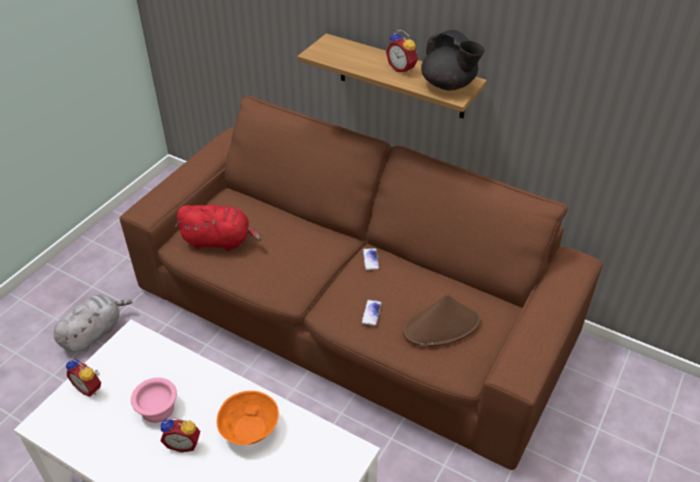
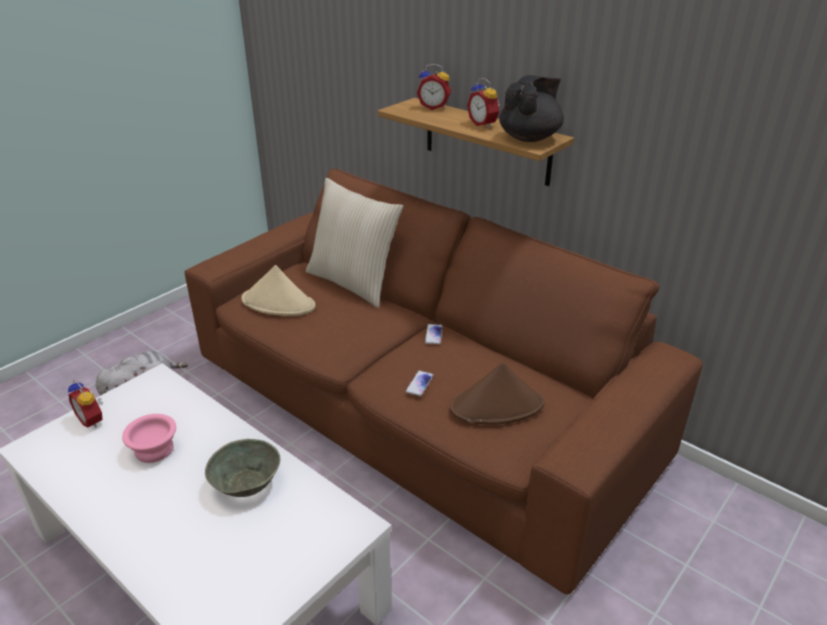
camera: 10 degrees right, 10 degrees down
alarm clock [160,418,200,452] -> alarm clock moved to [417,64,451,110]
red plush toy [175,204,262,251] -> beige hat [242,265,316,316]
orange bowl [217,391,279,445] -> grey bowl [205,439,280,497]
black teapot [421,30,485,90] -> black teapot turned 105 degrees counterclockwise [499,75,564,142]
none -> beige pillow [306,178,403,308]

